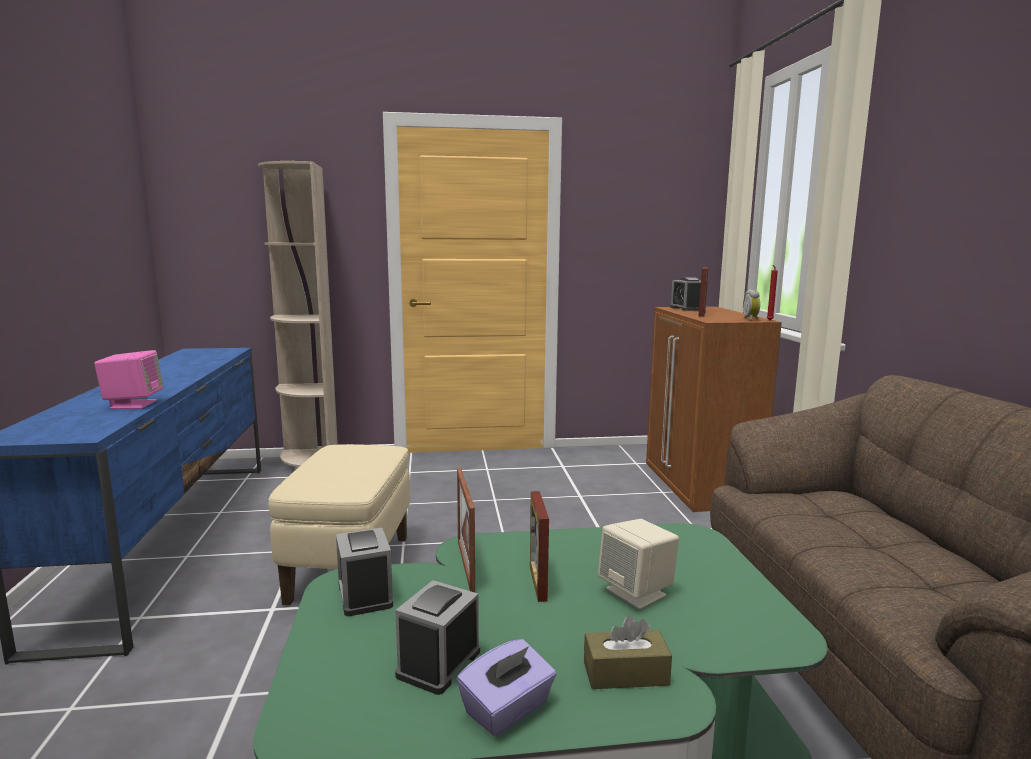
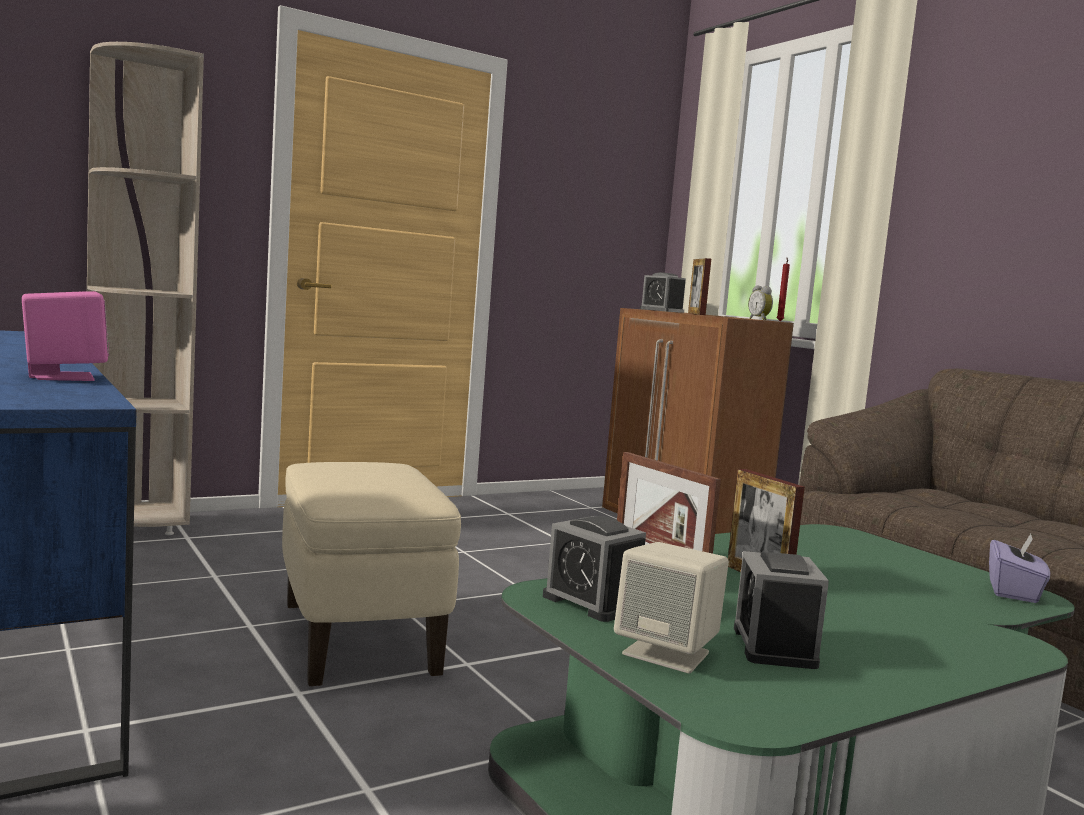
camera: 25 degrees left, 5 degrees down
purple tissue box [457,639,556,736] -> purple tissue box moved to [989,532,1050,603]
brown tissue box [584,615,672,689] -> none
beige speaker [598,519,679,610] -> beige speaker moved to [614,542,729,674]

